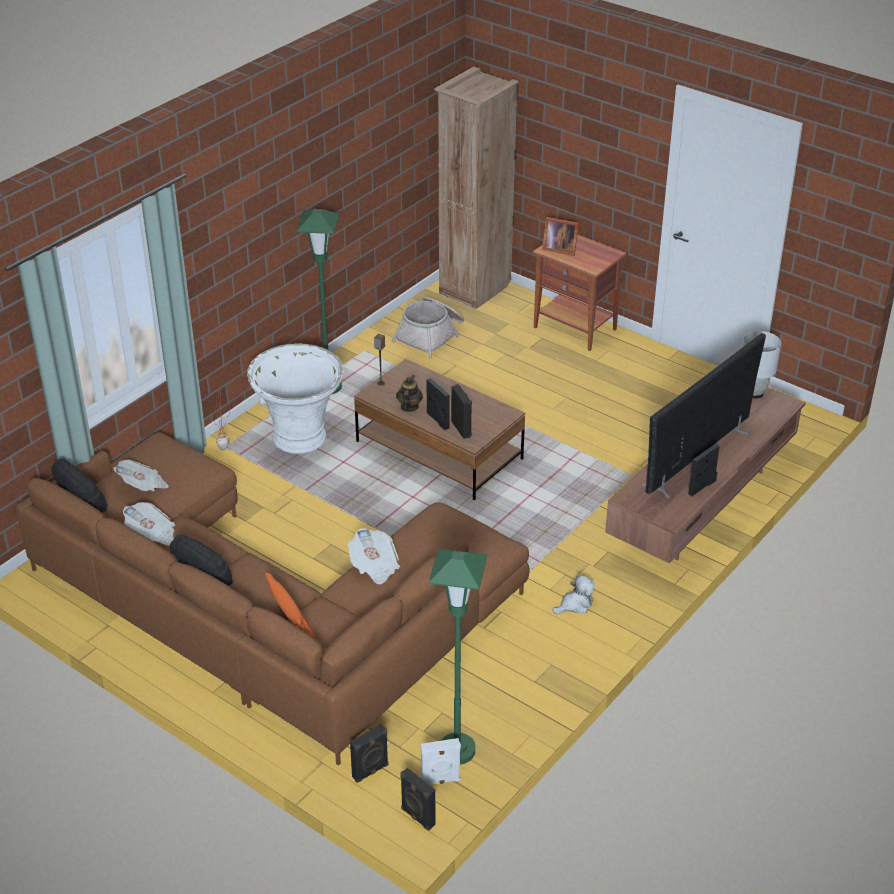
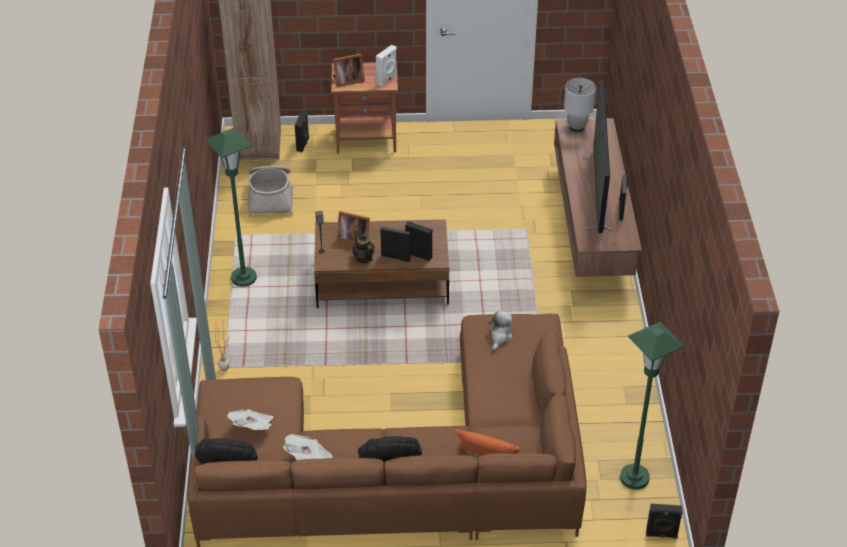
camera: 40 degrees left, 5 degrees up
white planter [247,343,343,454] -> none
newspaper [348,528,400,584] -> none
black speaker [350,724,388,783] -> black speaker moved to [295,111,309,152]
white speaker [421,738,461,785] -> white speaker moved to [376,45,397,86]
plush toy [552,574,595,614] -> plush toy moved to [488,311,513,351]
none -> picture frame [337,211,370,244]

